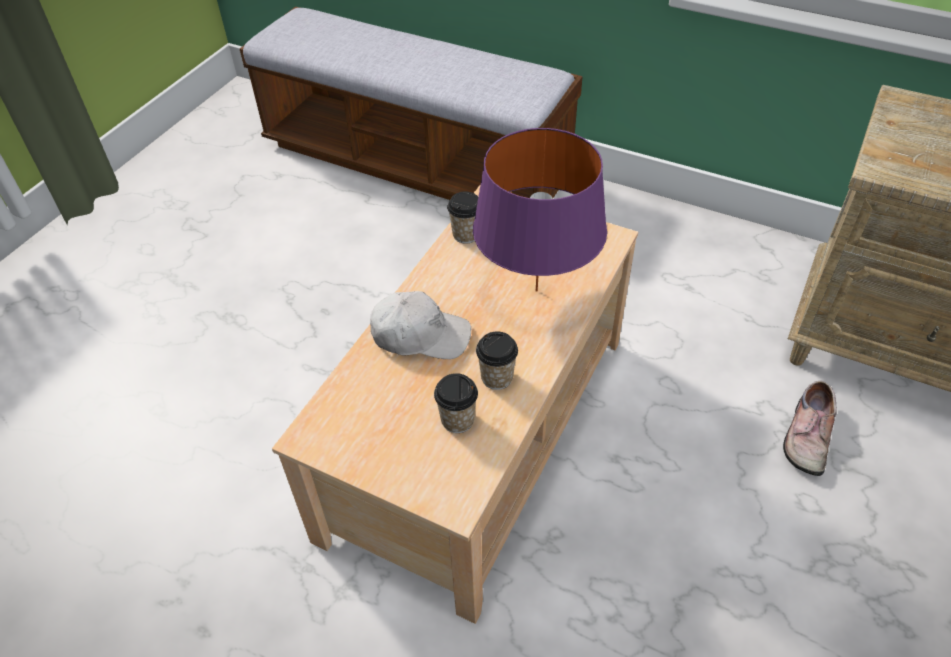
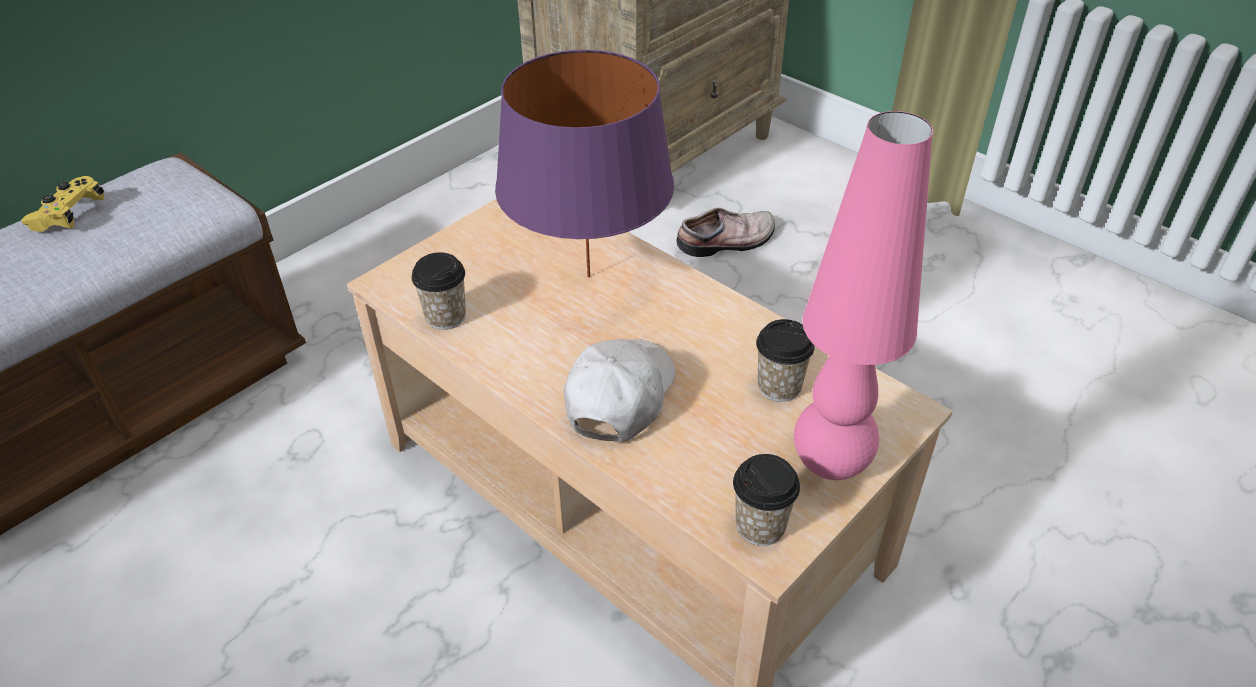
camera: 75 degrees left, 5 degrees down
cup [476,331,518,390] -> cup moved to [733,454,800,546]
shoe [783,381,837,476] -> shoe turned 60 degrees counterclockwise [676,207,775,257]
none -> yellow game controller [21,176,104,232]
none -> pink table lamp [794,111,933,480]

